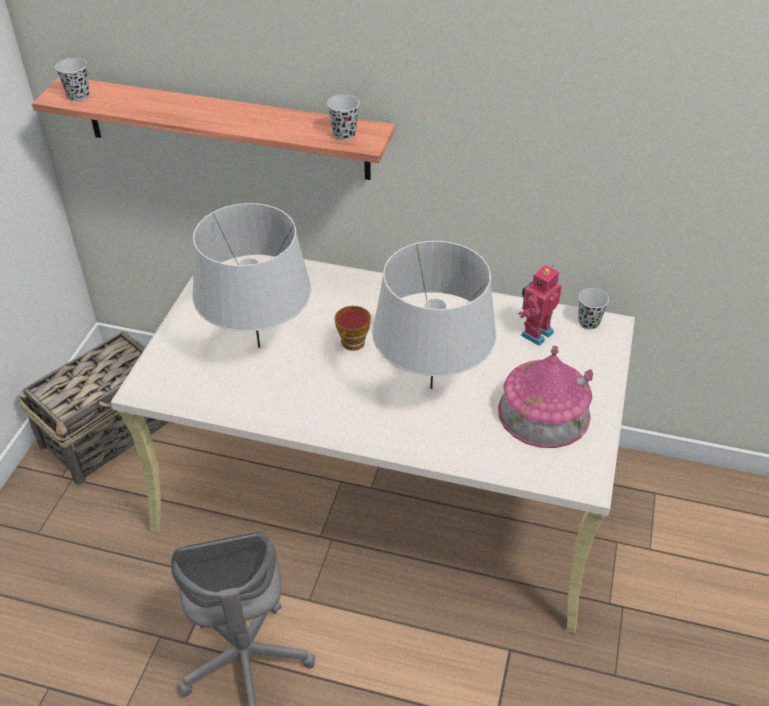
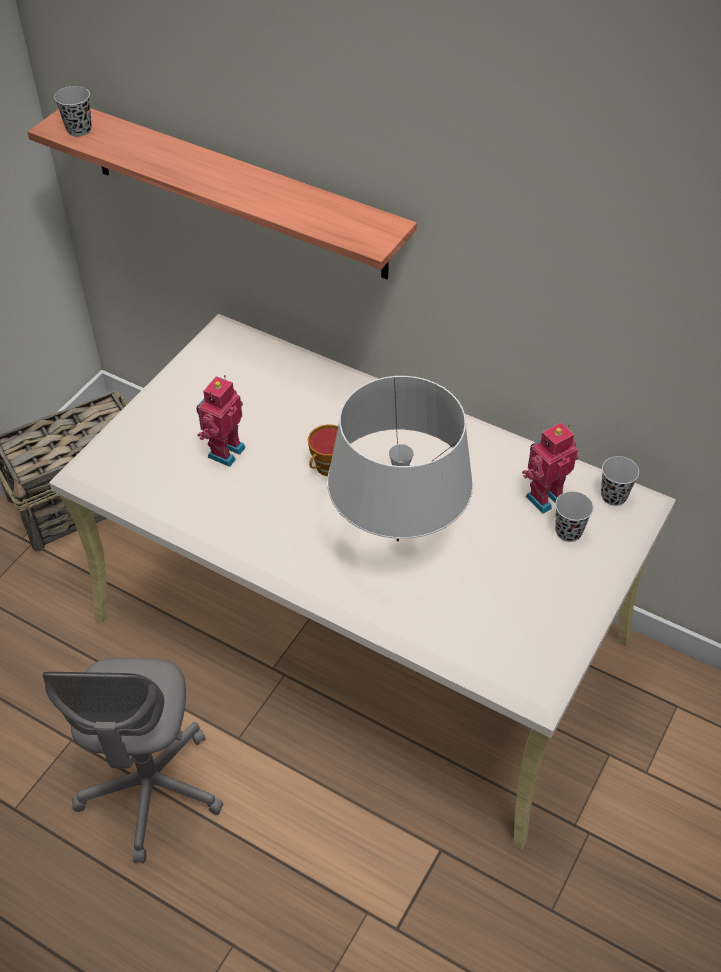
camera: 15 degrees right, 5 degrees up
grey table lamp [192,203,311,348] -> toy robot [196,375,246,467]
black cup [327,94,360,140] -> black cup moved to [555,491,594,542]
toy house [498,346,593,448] -> none

